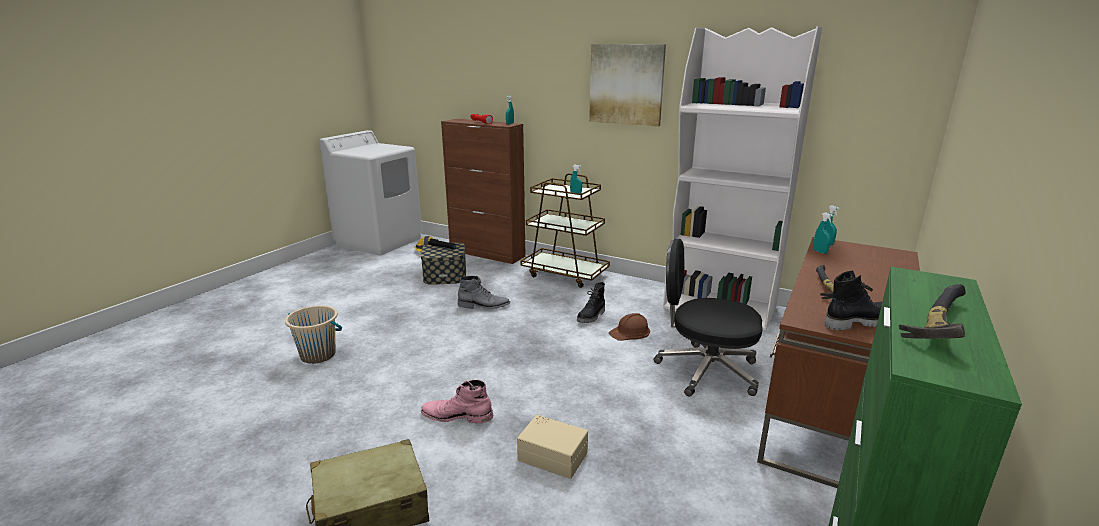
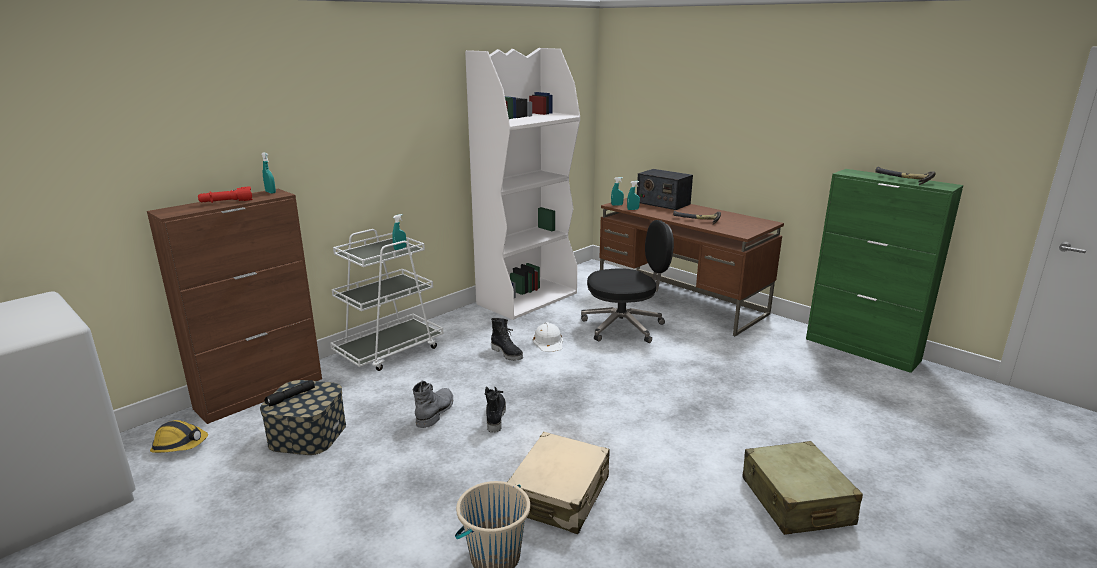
camera: 75 degrees left, 0 degrees up
pink boot [421,380,493,424] -> none
beige storage box [517,415,588,479] -> none
brown cart [520,173,610,288] -> white cart [330,229,443,371]
picture [589,44,666,127] -> none
brown hard hat [609,313,650,341] -> white hard hat [532,322,563,352]
black office chair [654,239,763,397] -> black office chair turned 135 degrees counterclockwise [581,220,674,343]
black boot [824,270,882,331] -> black boot moved to [484,386,506,433]
none -> beige suitcase [508,432,610,534]
none -> radio [637,169,693,210]

